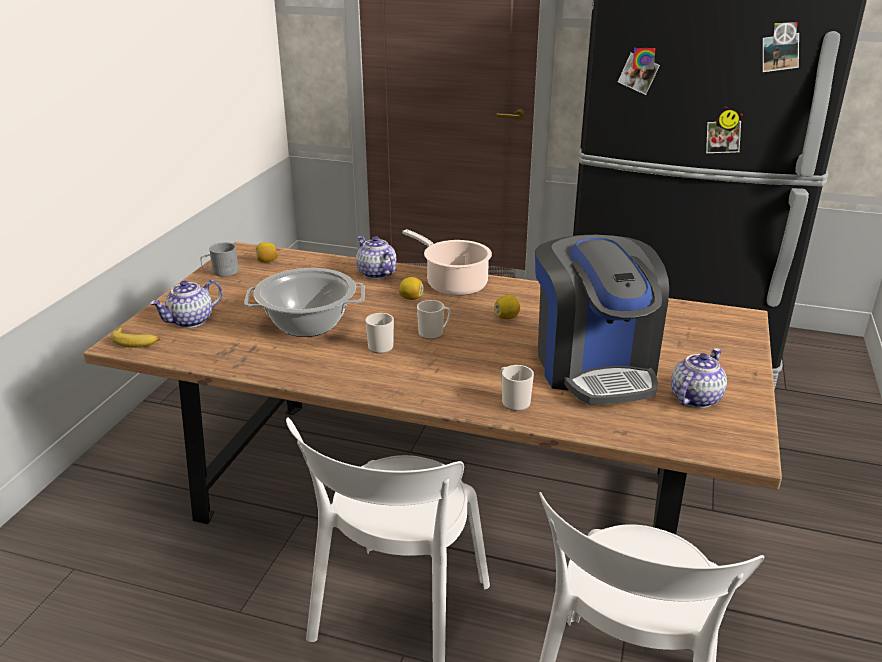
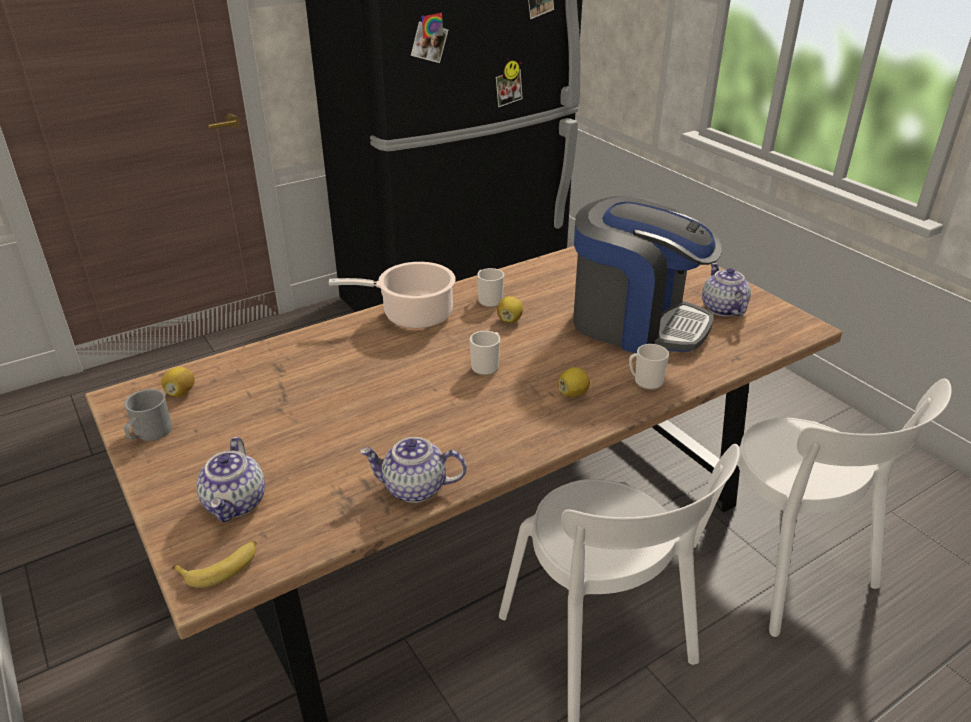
camera: 50 degrees left, 5 degrees up
cooking pot [244,268,365,337] -> none
teapot [356,236,396,279] -> teapot moved to [360,437,467,503]
mug [365,313,394,354] -> mug moved to [477,268,504,307]
lemon [399,277,424,300] -> lemon moved to [558,367,590,397]

